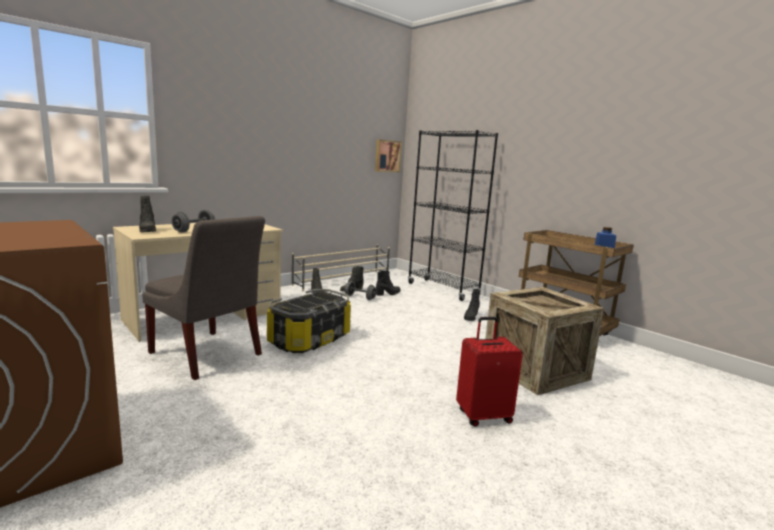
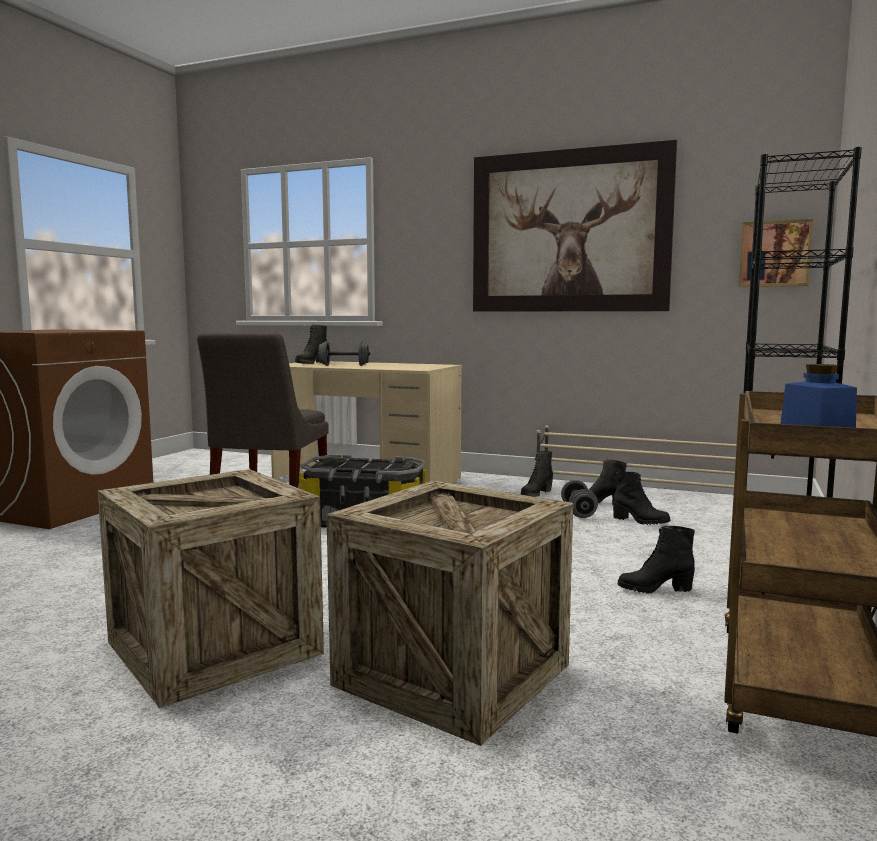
camera: 65 degrees right, 5 degrees down
red suitcase [456,317,523,427] -> crate [98,469,324,708]
none -> picture [473,140,677,312]

